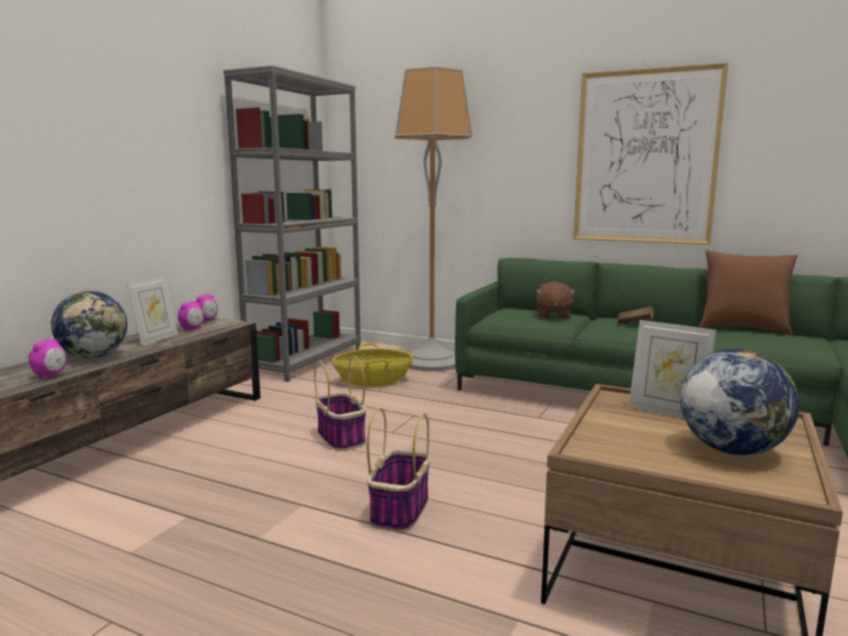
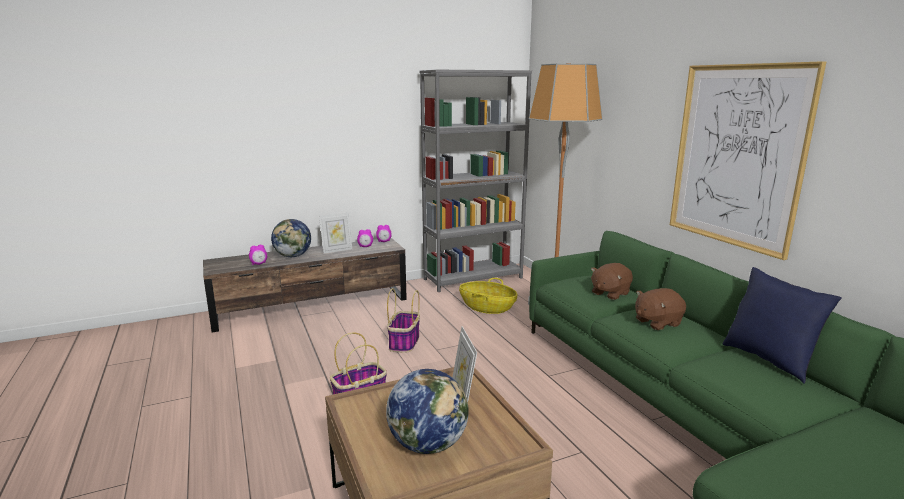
camera: 40 degrees right, 5 degrees up
brown book [617,306,654,325] -> brown plush toy [635,288,686,330]
brown pillow [700,250,798,335] -> blue pillow [723,267,842,384]

